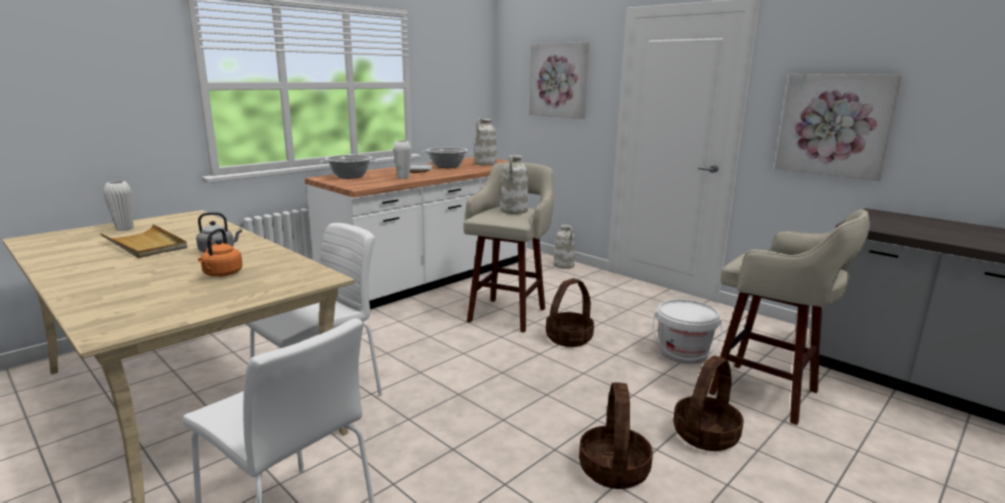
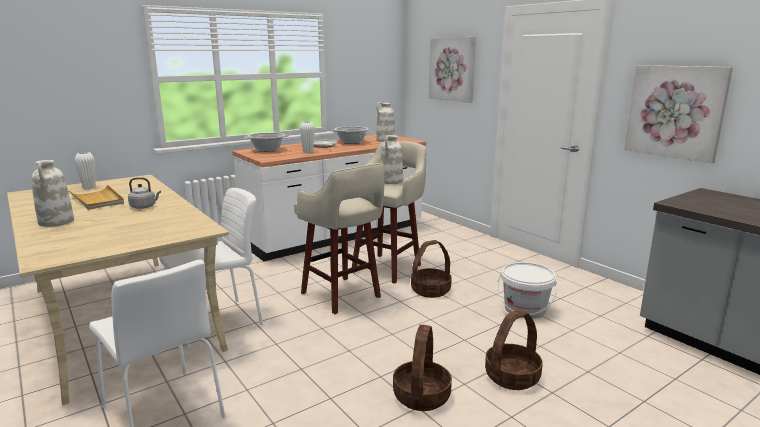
camera: 10 degrees right, 0 degrees up
orange kettle [198,228,242,277] -> none
white vase [554,225,575,269] -> white vase moved to [31,160,74,227]
beige stool [709,210,870,425] -> beige stool moved to [294,163,385,314]

